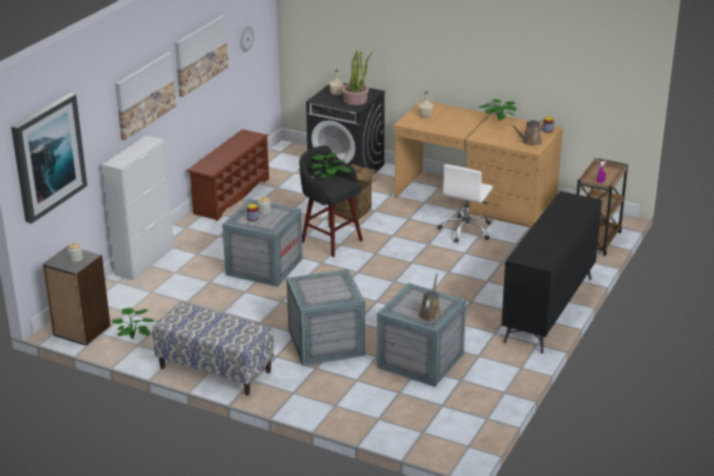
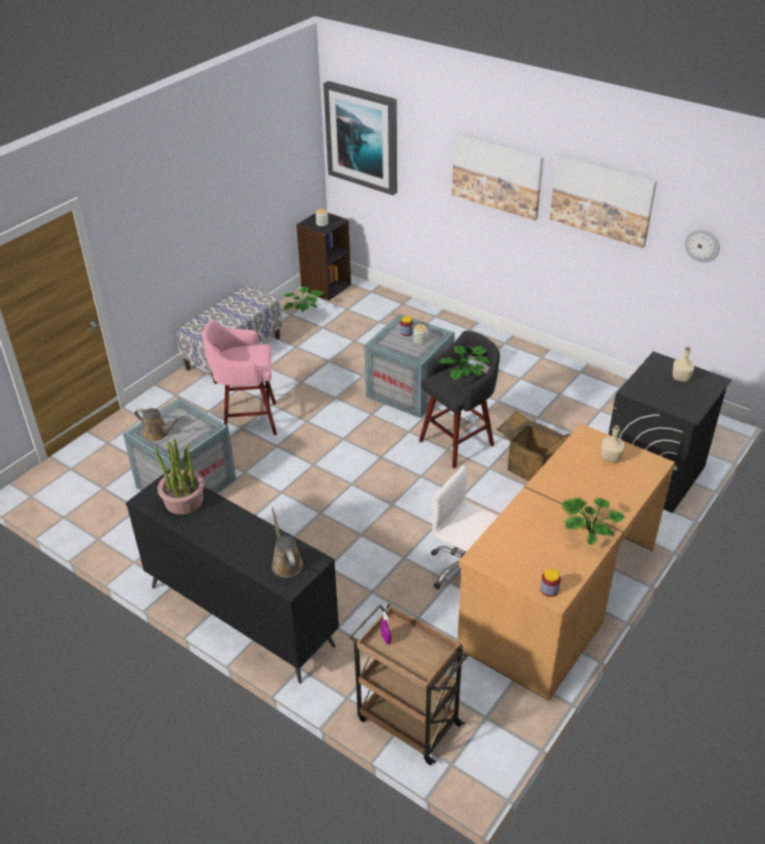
camera: 100 degrees right, 10 degrees up
white cabinet [102,135,174,281] -> none
brown shoe rack [186,129,269,221] -> none
crate [286,269,365,366] -> pink stool [202,319,277,435]
potted plant [341,50,373,105] -> potted plant moved to [155,439,204,515]
brown watering can [511,120,545,145] -> brown watering can moved to [271,507,303,578]

